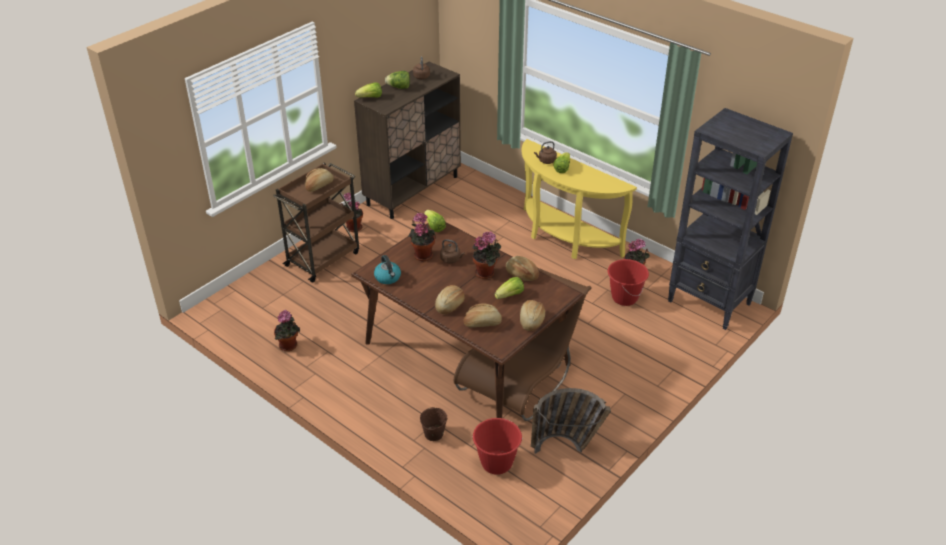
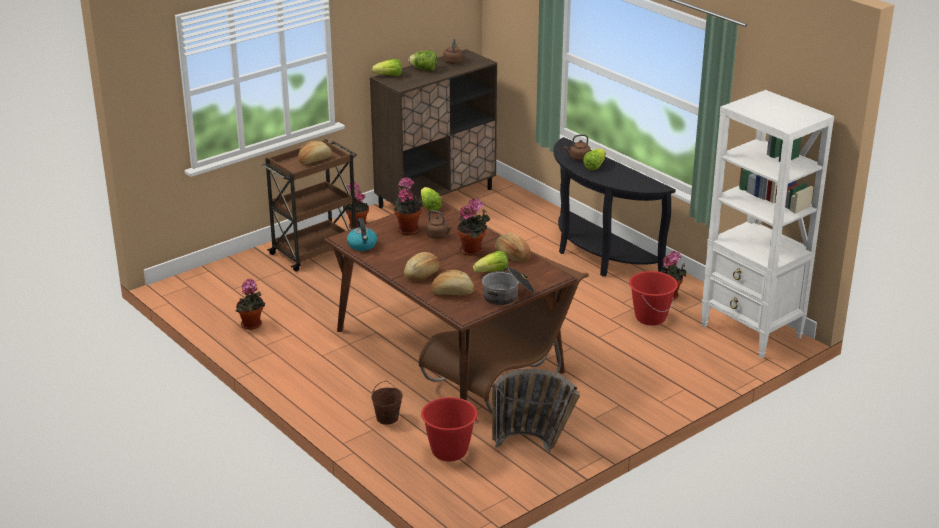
camera: 10 degrees right, 10 degrees down
bread [520,300,545,331] -> cooking pot [482,267,535,305]
yellow console table [522,139,637,259] -> black console table [553,137,676,277]
black bookcase [668,108,793,330] -> white bookcase [701,90,834,359]

